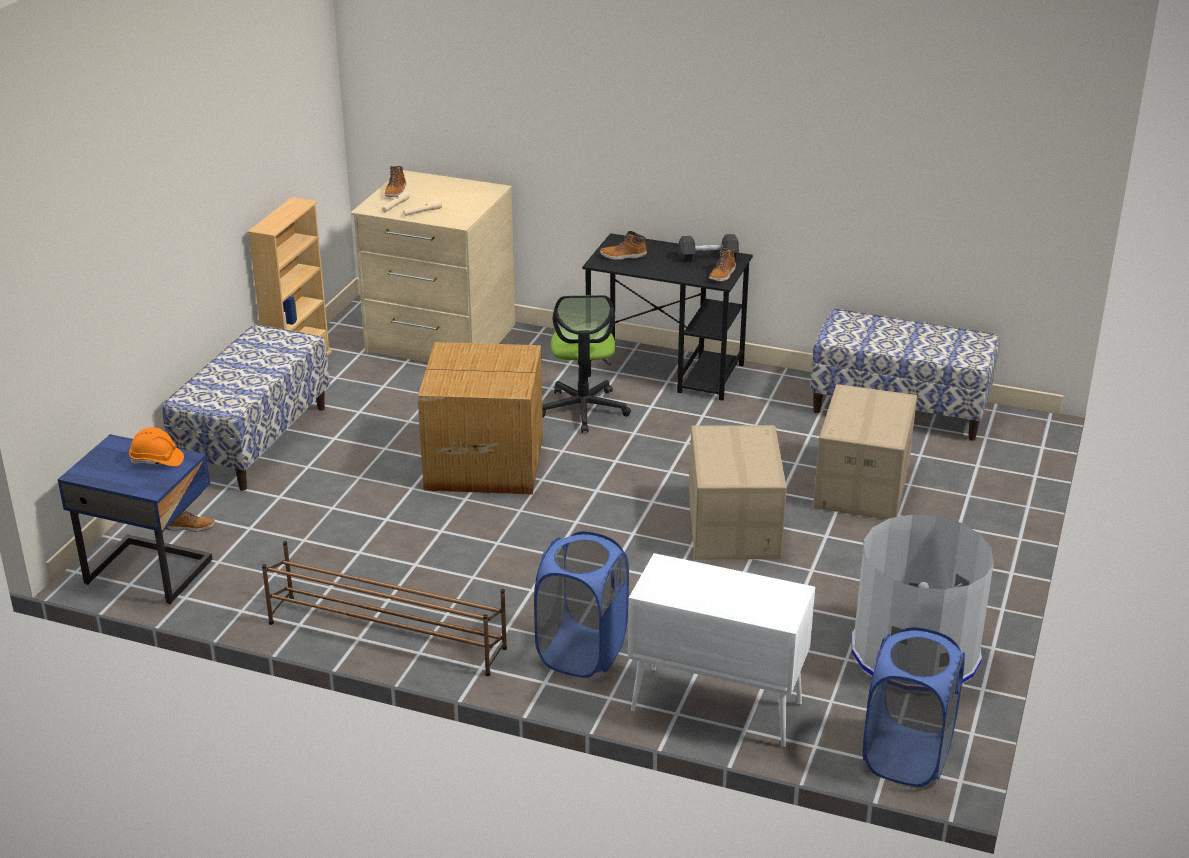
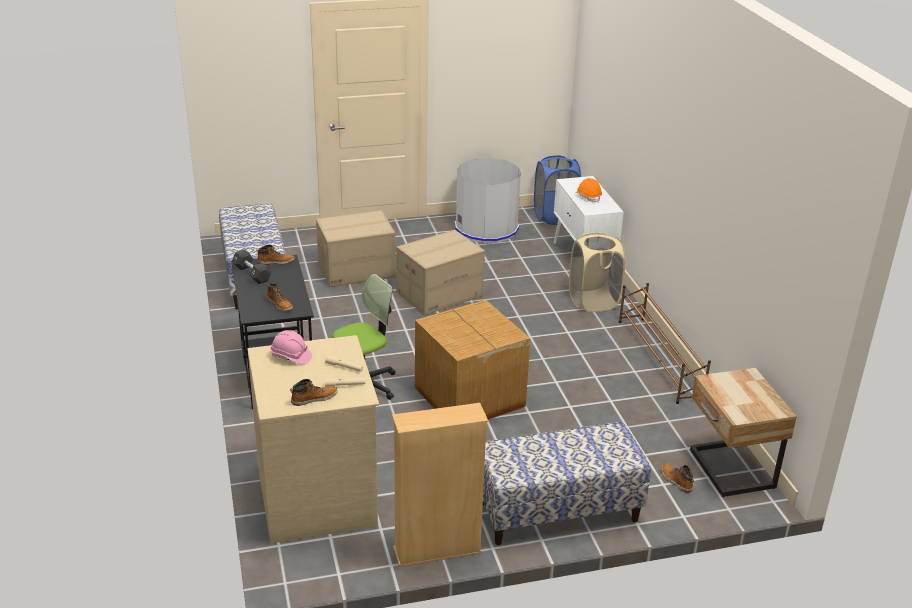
camera: 125 degrees left, 0 degrees up
blue nightstand [58,434,212,604] -> beige nightstand [690,368,797,497]
orange hard hat [129,427,184,466] -> orange hard hat moved to [575,178,602,203]
blue laundry basket [534,531,629,678] -> beige laundry basket [569,233,625,312]
none -> pink hard hat [270,330,312,365]

